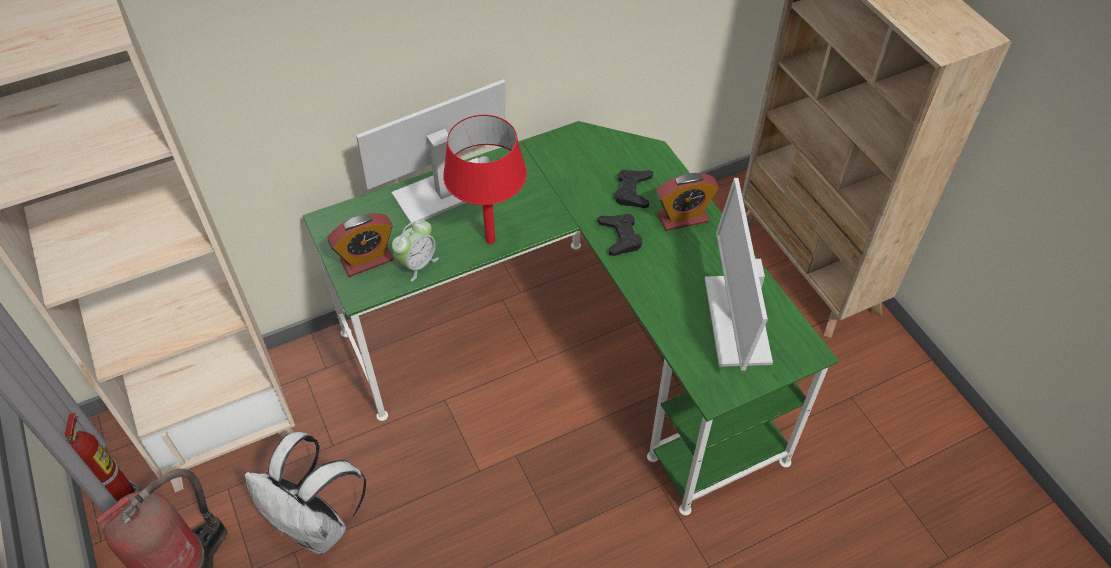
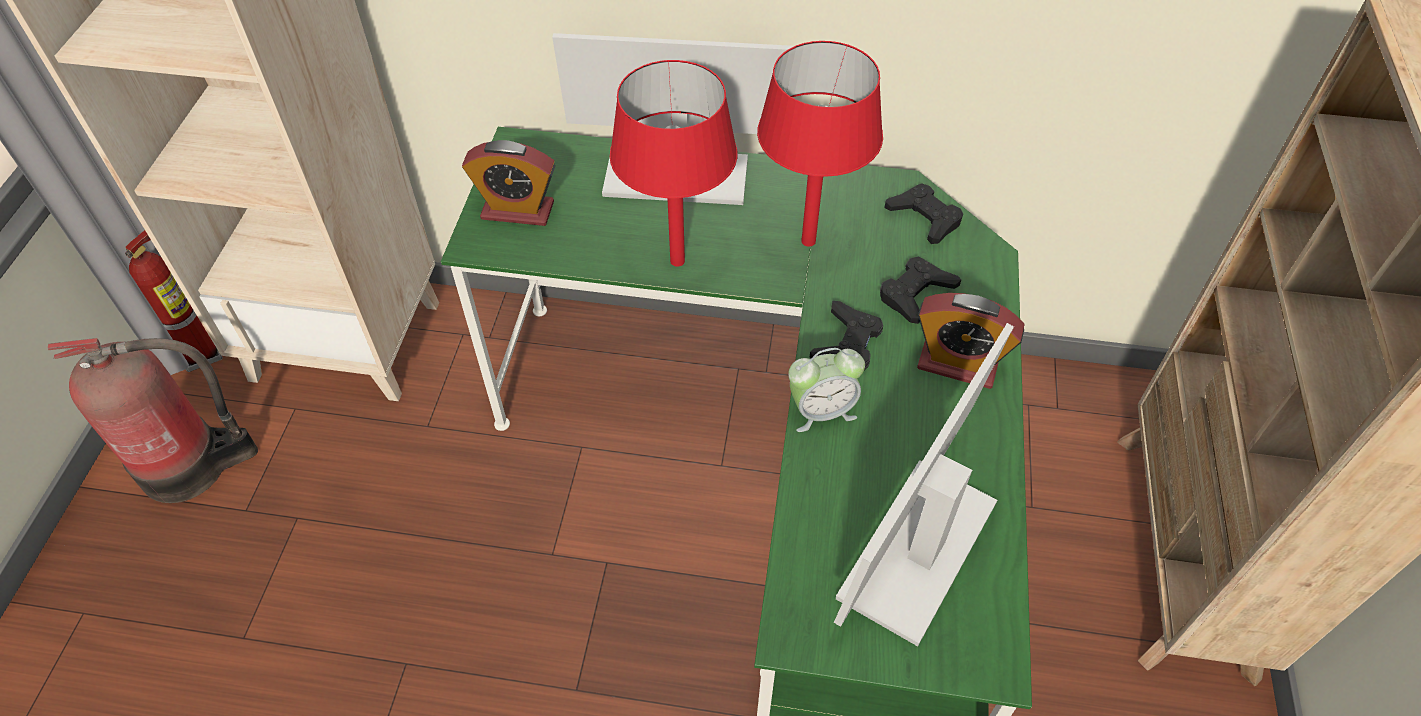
camera: 35 degrees right, 0 degrees up
white backpack [245,432,366,554] -> none
alarm clock [392,220,439,281] -> alarm clock moved to [788,348,865,432]
none -> red table lamp [757,41,883,247]
none -> black game controller [884,183,963,244]

